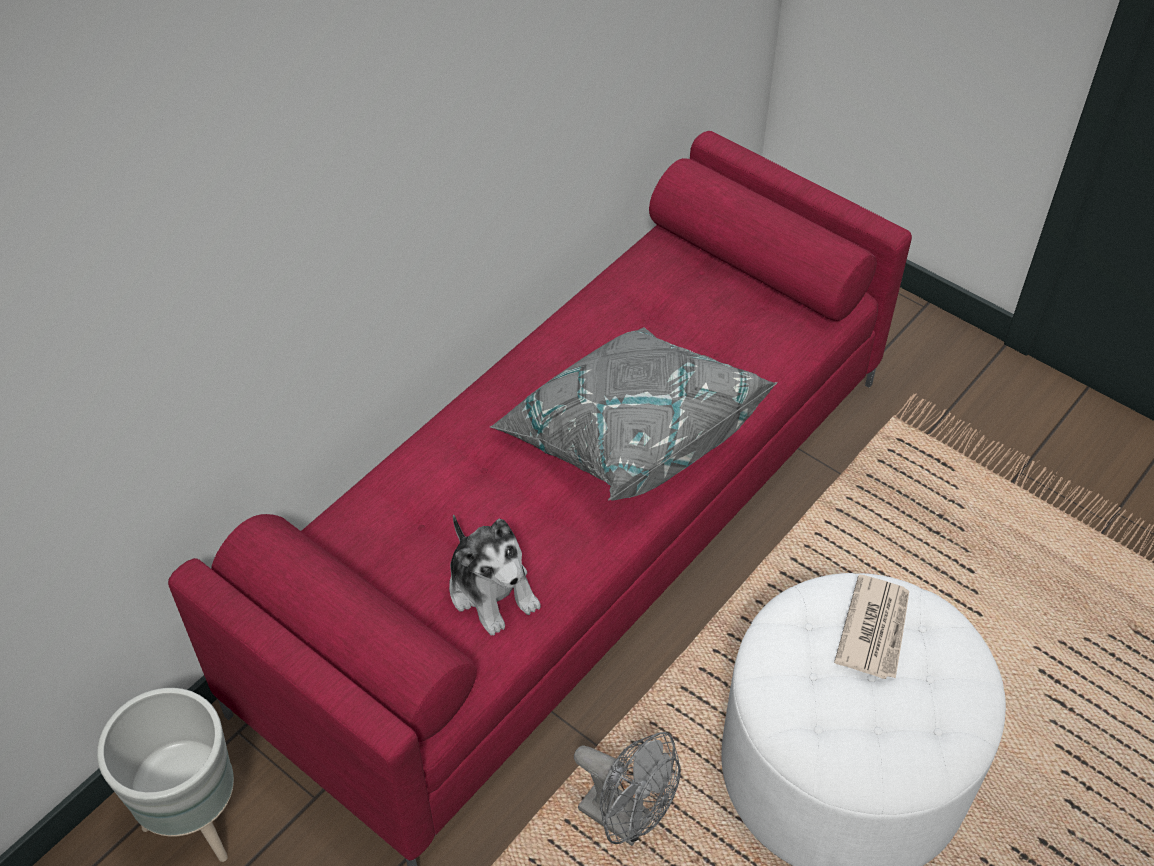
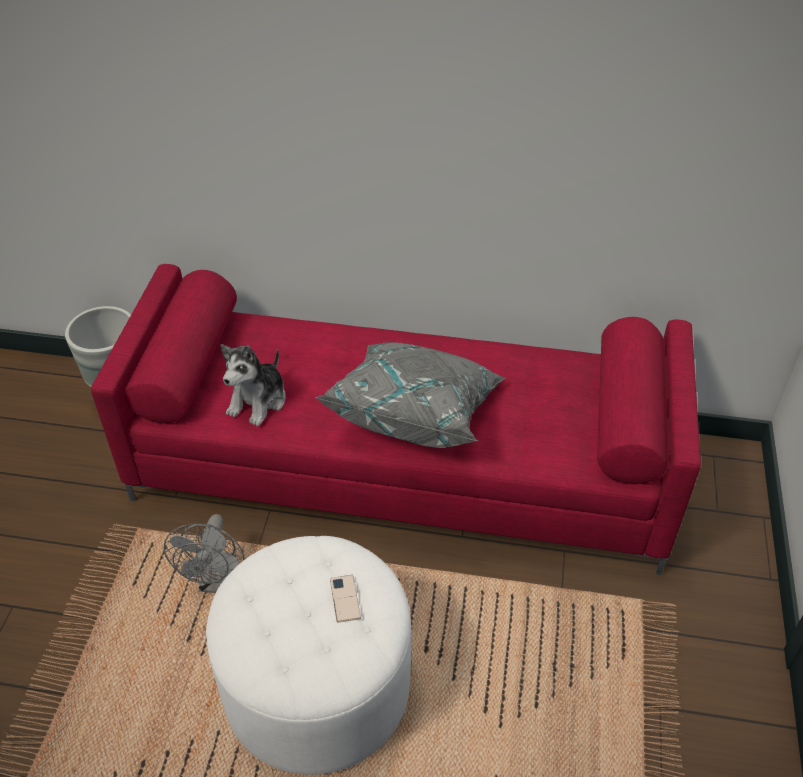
camera: 60 degrees right, 5 degrees down
newspaper [834,574,909,679] -> phone [330,575,361,623]

